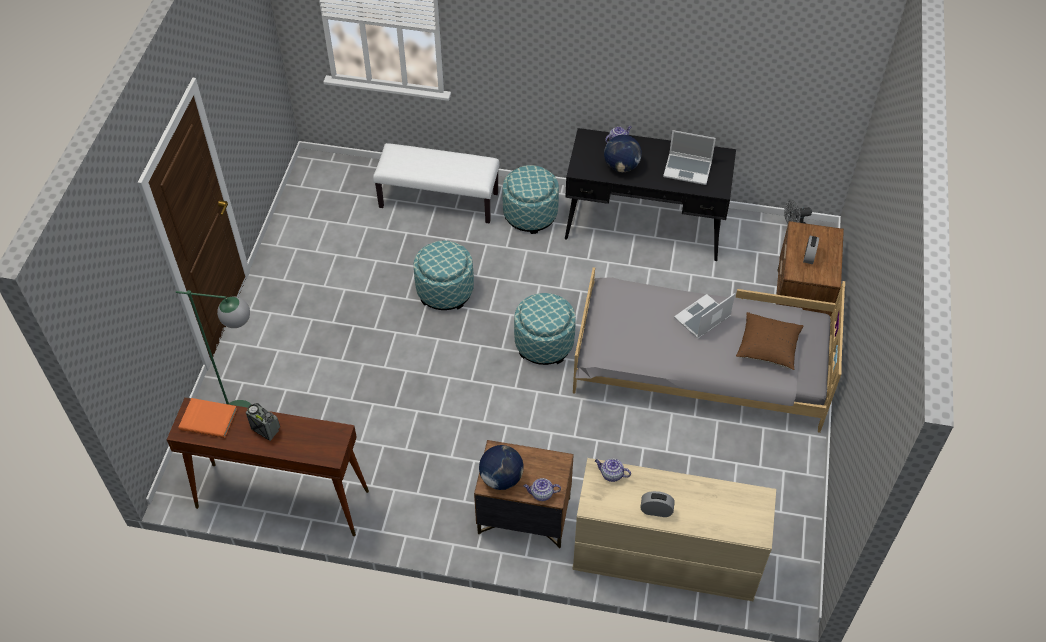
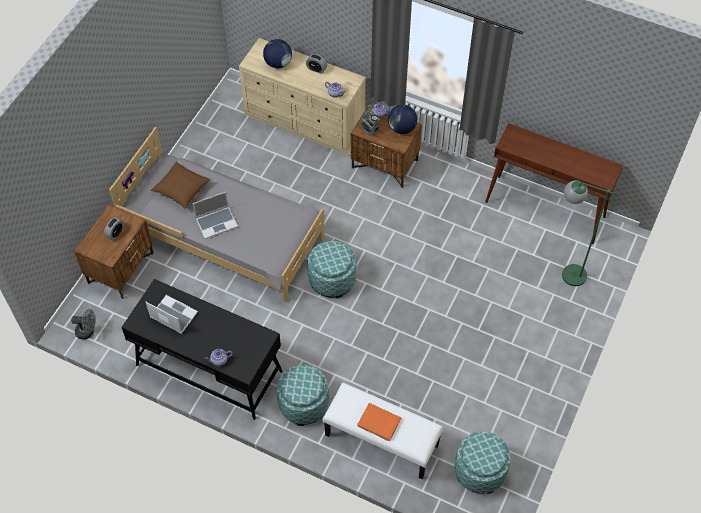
camera: 165 degrees left, 5 degrees up
orange book [178,398,237,438] -> orange book moved to [357,403,401,442]
radio [246,403,280,441] -> radio moved to [361,109,380,136]
ottoman [414,241,474,310] -> ottoman moved to [455,432,511,494]
globe [604,135,642,172] -> globe moved to [263,39,292,68]

